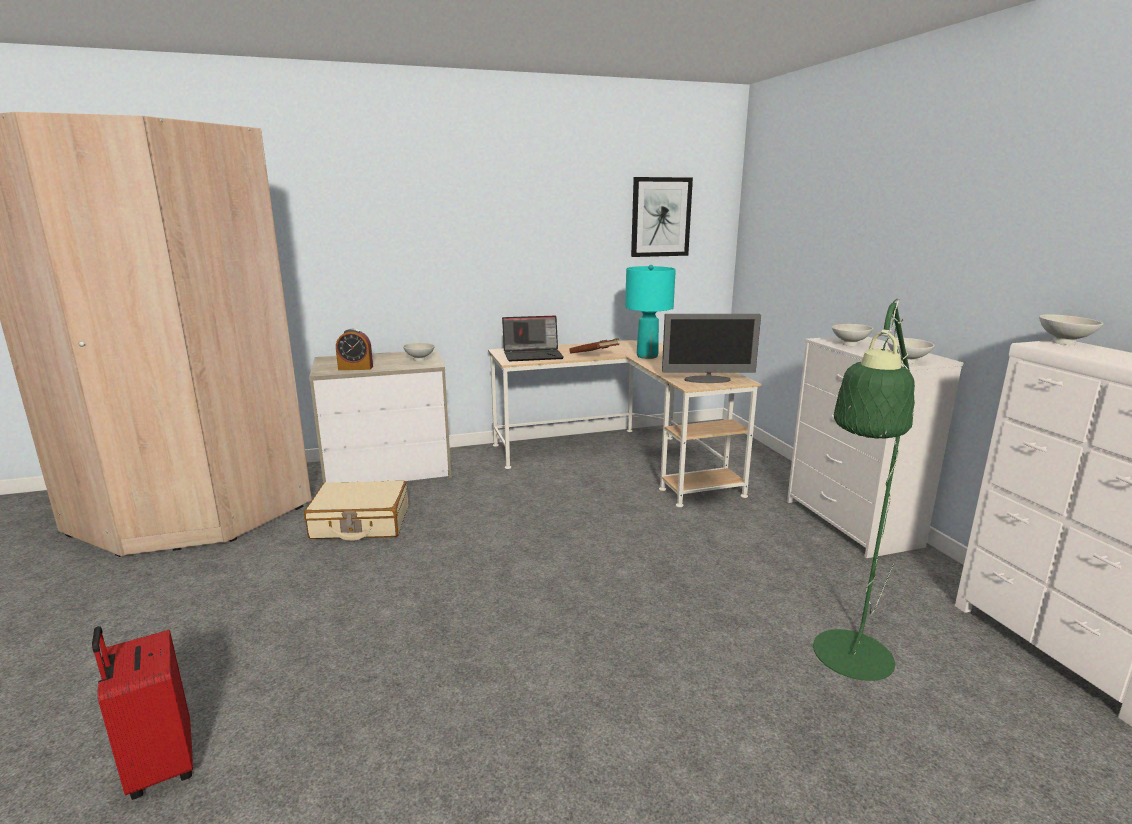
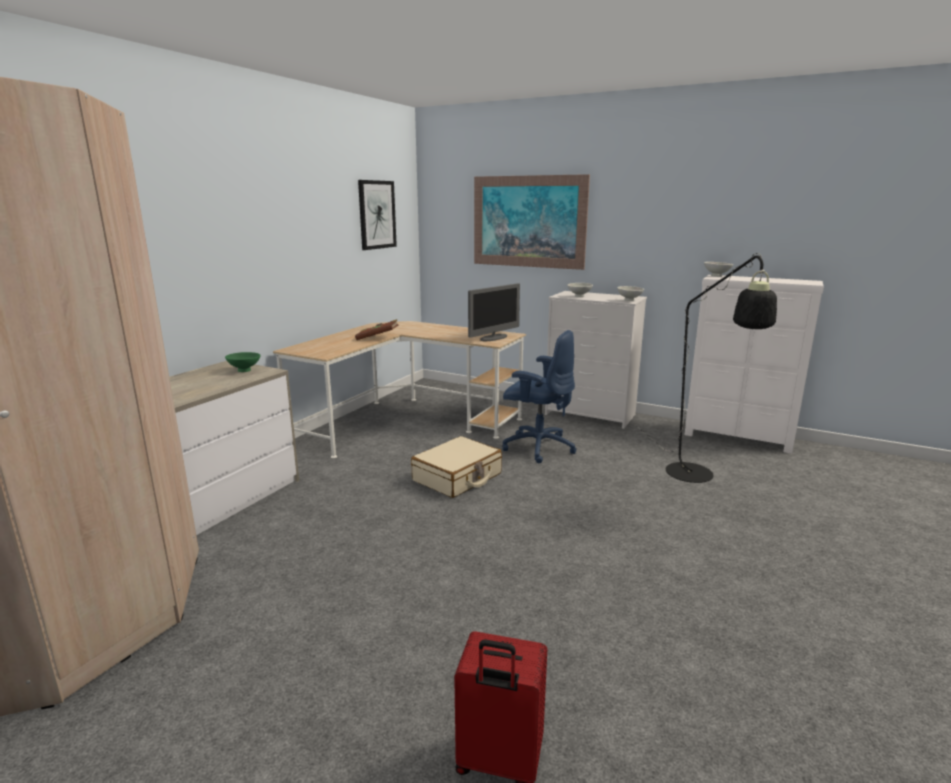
camera: 45 degrees left, 0 degrees up
beige suitcase [304,480,408,541] -> beige suitcase moved to [411,436,502,498]
alarm clock [336,329,373,370] -> none
white bowl [403,343,435,361] -> green bowl [225,352,261,372]
laptop [502,316,564,361] -> none
turquoise table lamp [625,265,676,359] -> none
green floor lamp [813,298,915,681] -> black floor lamp [637,253,777,483]
none -> picture [474,174,590,270]
none -> blue office chair [502,330,577,463]

